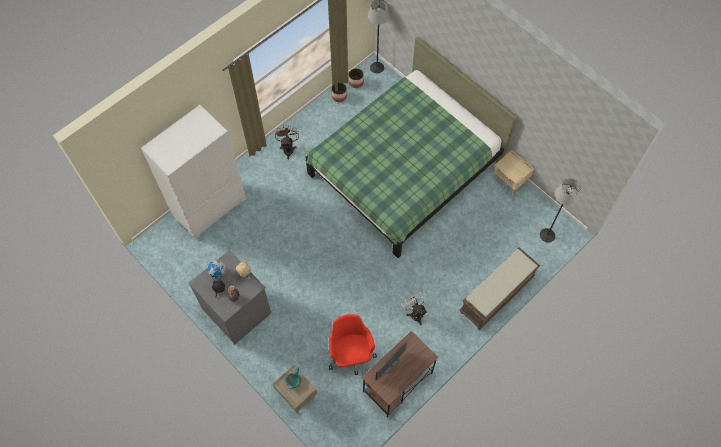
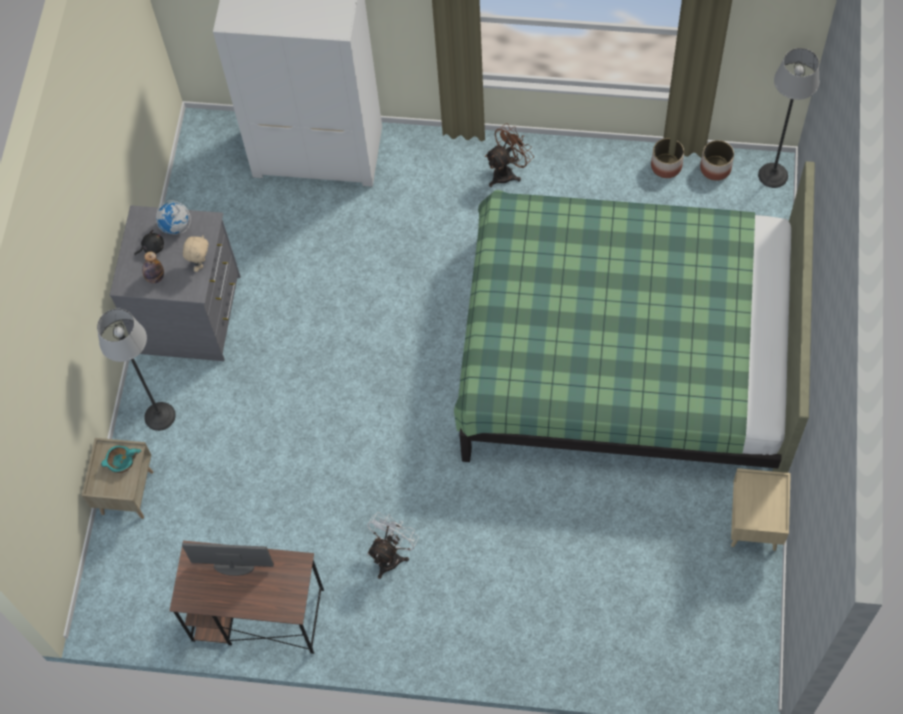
camera: 55 degrees right, 0 degrees up
red office chair [329,314,377,375] -> none
brown bench [460,247,540,330] -> none
floor lamp [540,178,581,243] -> floor lamp moved to [97,309,176,431]

